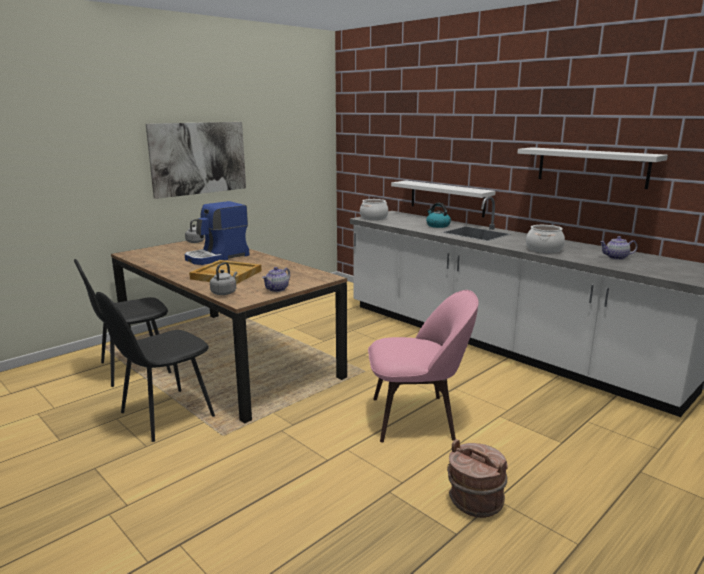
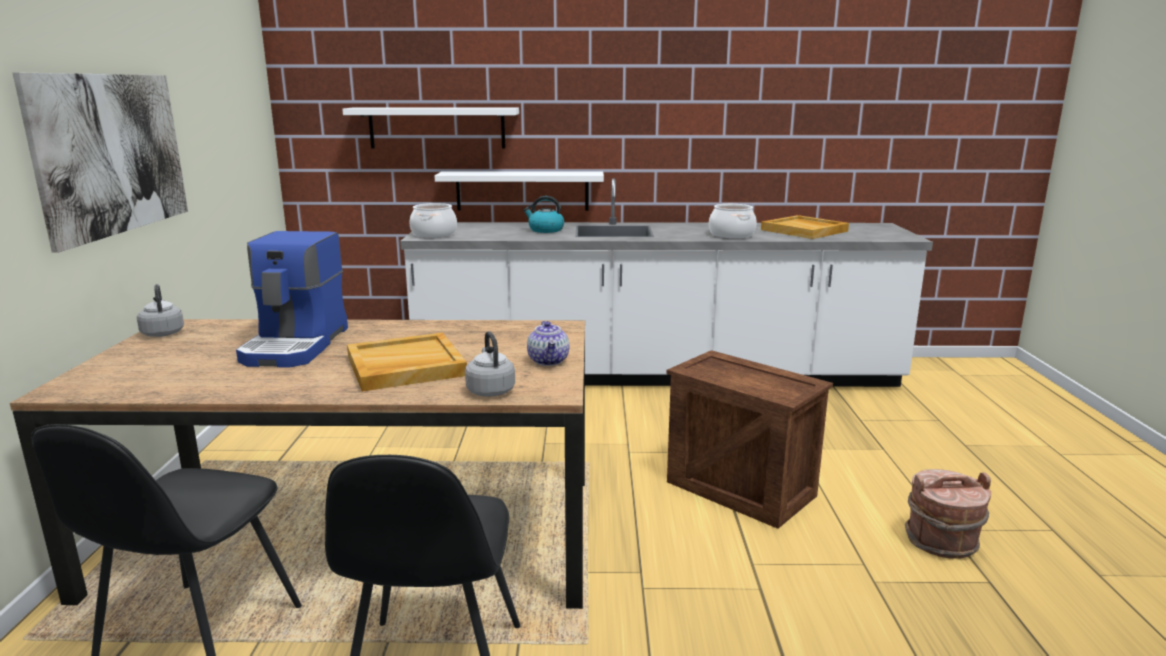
camera: 45 degrees left, 0 degrees up
pink chair [368,290,479,442] -> crate [666,350,833,529]
white shelf [517,147,668,189] -> white shelf moved to [342,107,519,149]
teapot [600,236,638,260] -> beige tray [761,215,849,239]

